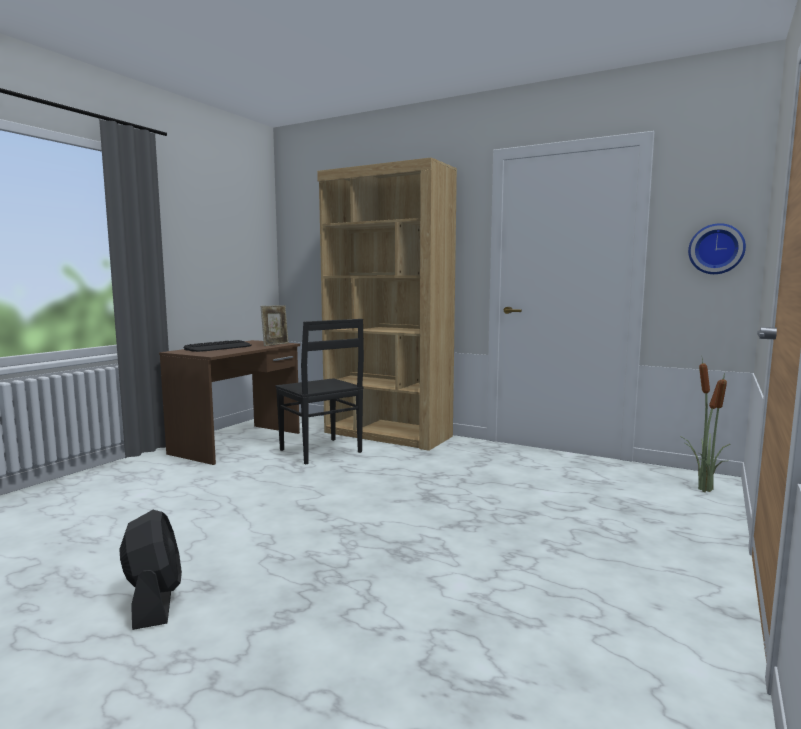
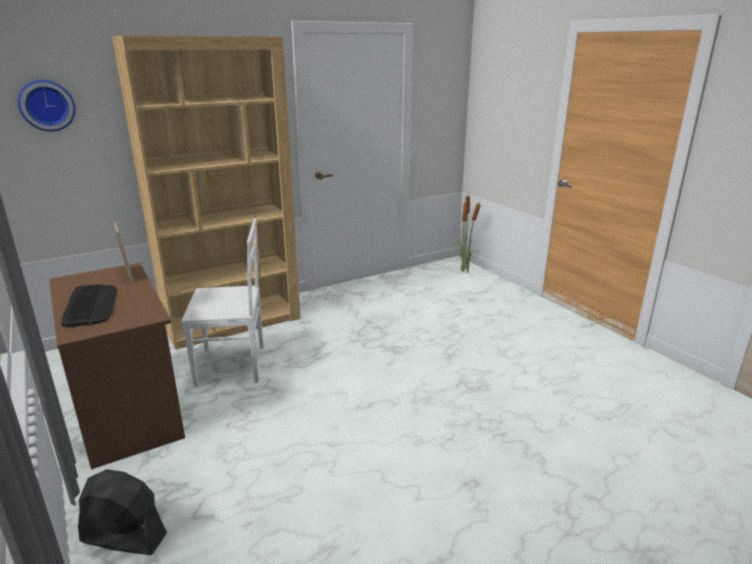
camera: 60 degrees left, 15 degrees up
black fan [119,510,182,630] -> black fan moved to [78,469,167,555]
black chair [275,319,364,464] -> white chair [181,218,263,387]
wall clock [688,223,746,274] -> wall clock moved to [18,80,76,132]

